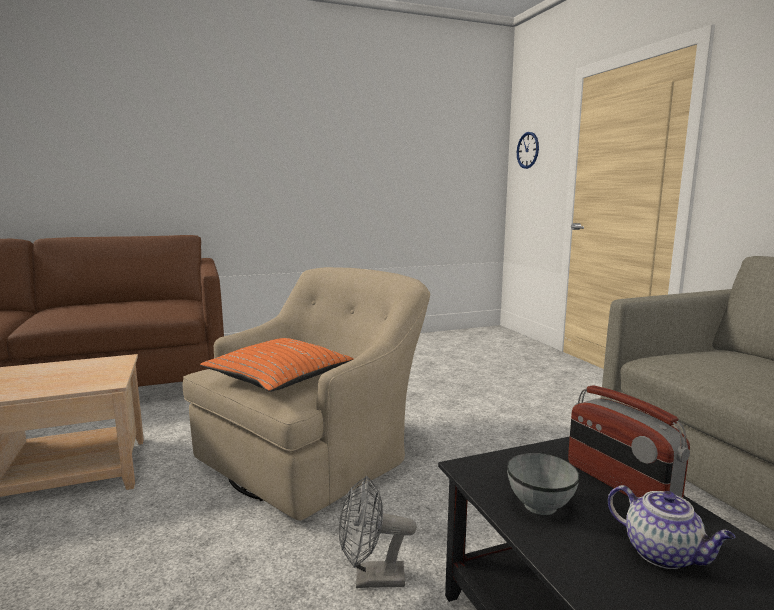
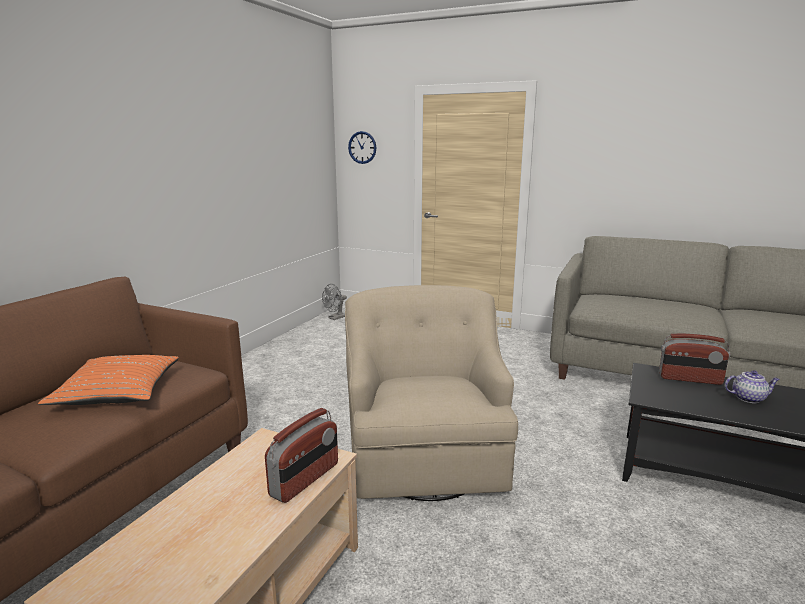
camera: 45 degrees left, 5 degrees up
orange pillow [200,338,354,392] -> orange pillow moved to [38,355,179,405]
grey fan [339,475,417,588] -> grey fan moved to [322,284,347,320]
grey bowl [507,453,579,515] -> none
none -> radio [265,408,338,503]

